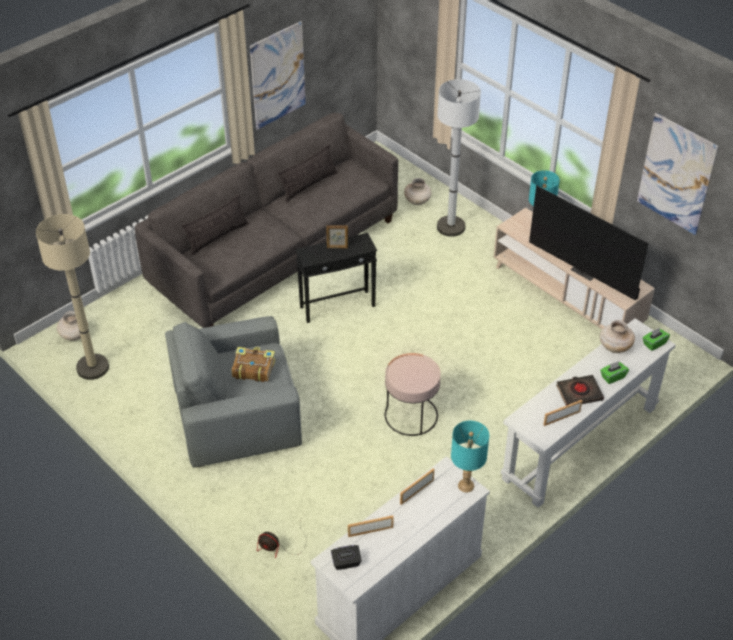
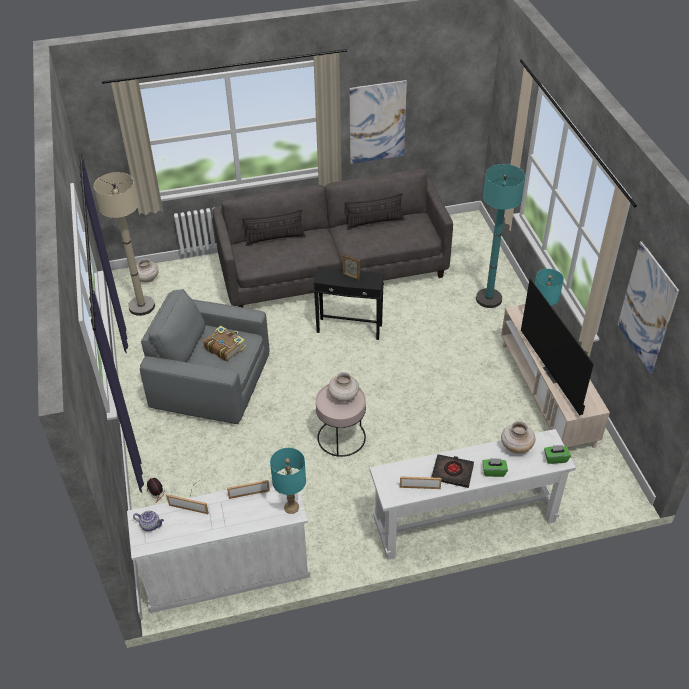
camera: 30 degrees right, 0 degrees up
black tissue box [331,545,362,570] -> teapot [133,511,164,531]
beige vase [404,178,431,205] -> beige vase moved to [328,372,359,402]
white floor lamp [437,79,481,237] -> turquoise floor lamp [476,164,525,308]

